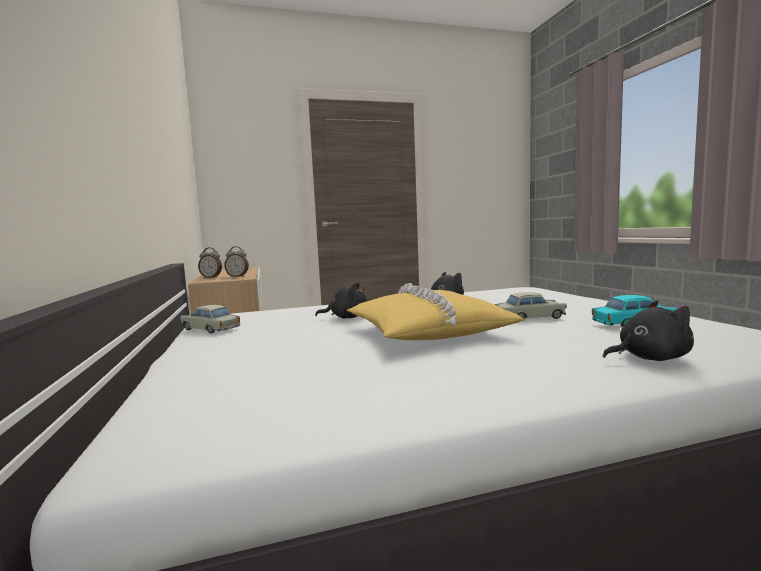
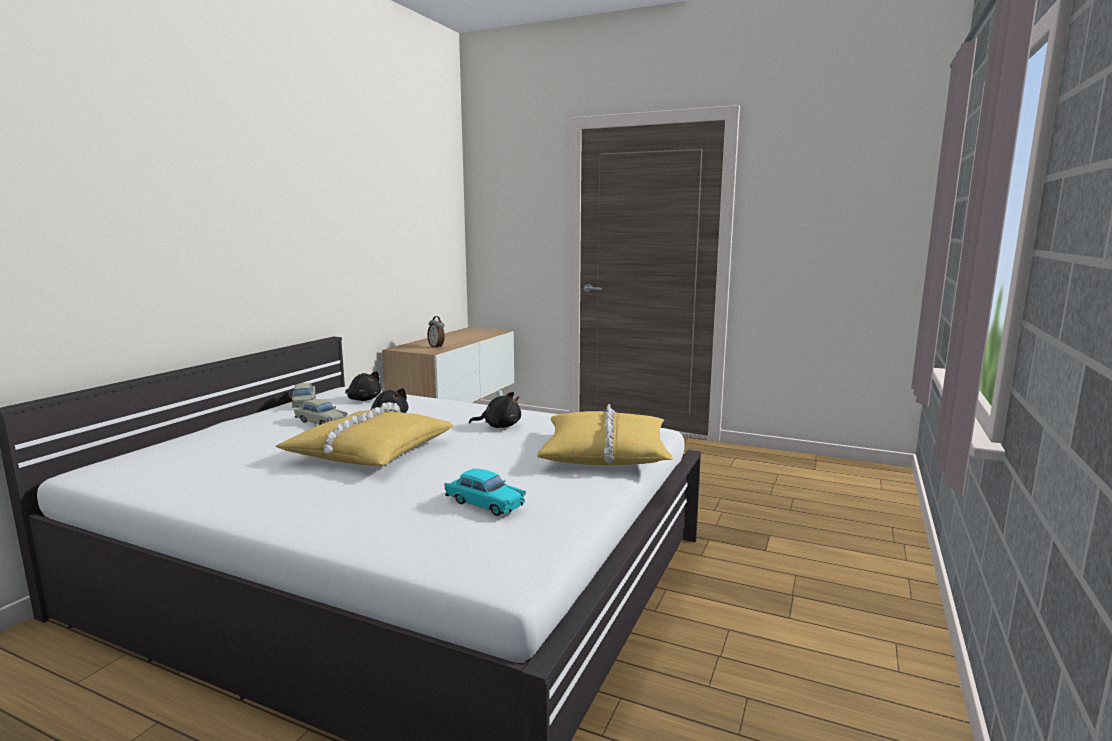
camera: 40 degrees right, 5 degrees up
alarm clock [198,247,222,278] -> none
beige toy car [495,292,567,319] -> beige toy car moved to [294,399,347,425]
black plush toy [603,300,694,361] -> black plush toy moved to [345,371,382,401]
none -> yellow pillow [537,404,673,465]

